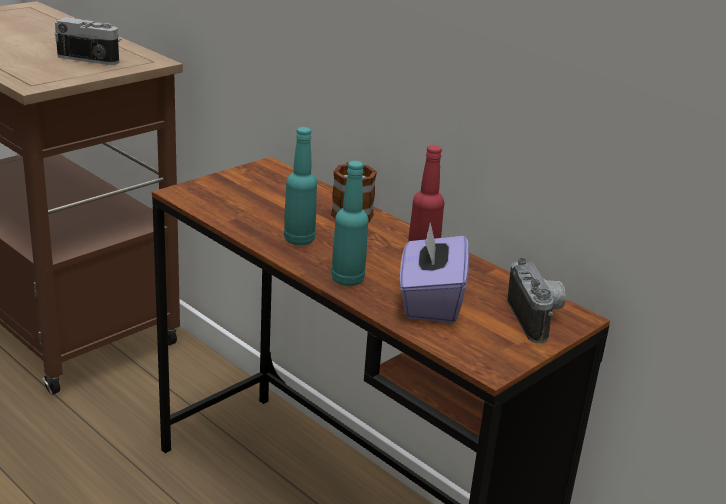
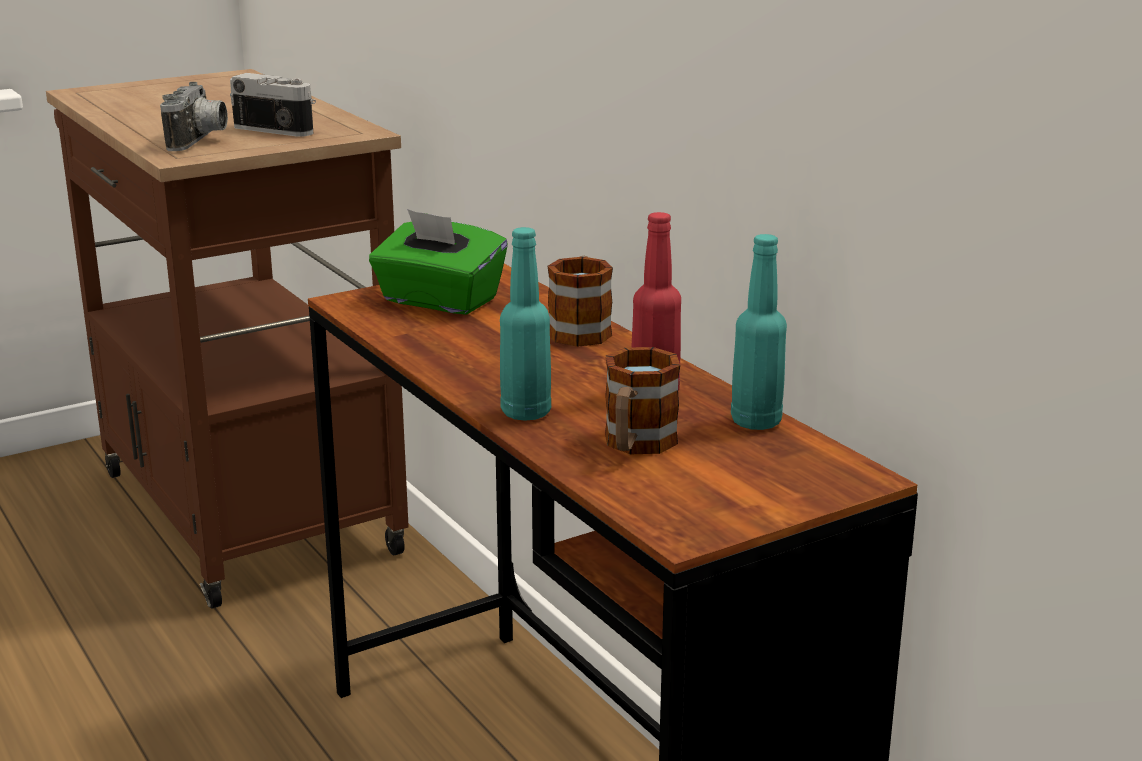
camera: 15 degrees right, 5 degrees down
turquoise bottle [284,127,317,245] -> turquoise bottle moved to [731,234,787,430]
purple tissue box [400,223,469,323] -> mug [605,347,680,454]
camera [507,258,566,343] -> camera moved to [160,82,228,151]
none -> green tissue box [369,209,508,315]

